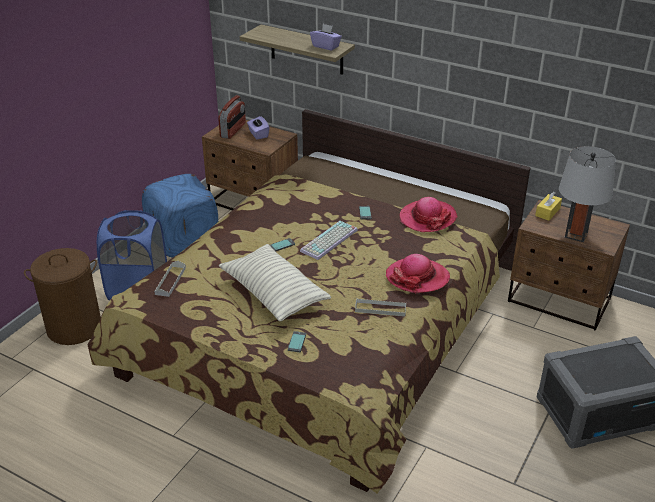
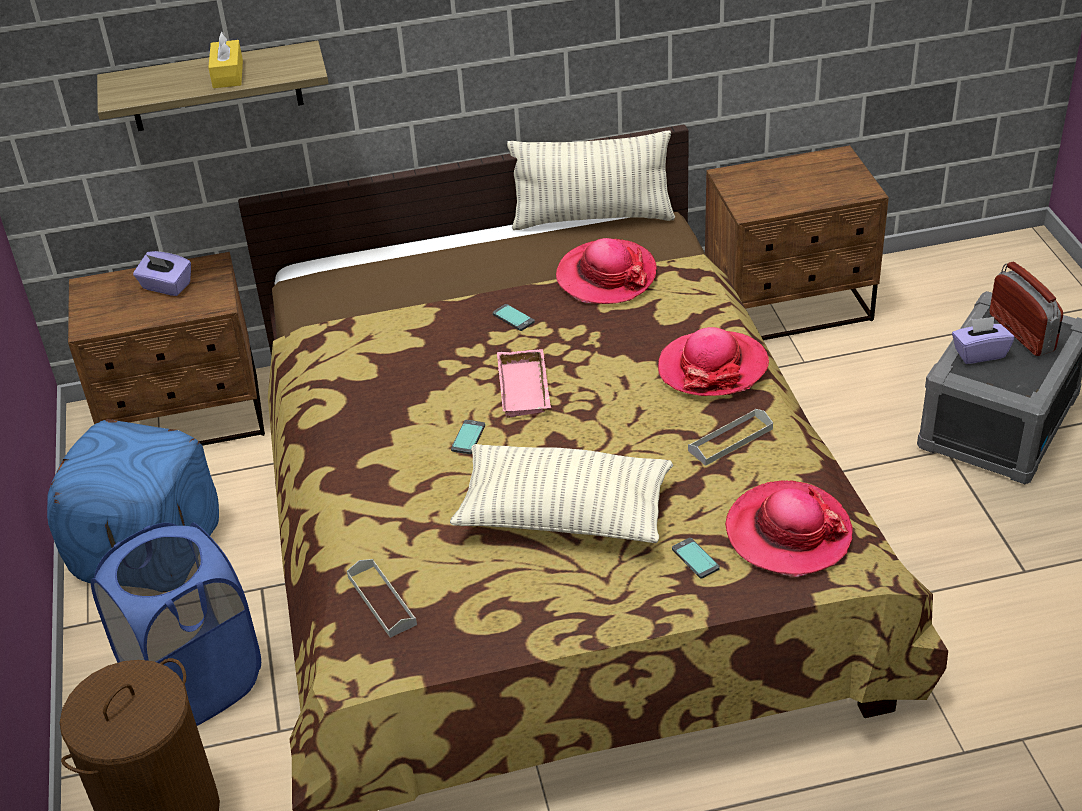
camera: 40 degrees left, 5 degrees up
radio [218,95,246,139] -> radio moved to [989,262,1063,356]
keyboard [300,221,358,260] -> pink tray [497,349,551,418]
purple tissue box [310,24,342,51] -> purple tissue box moved to [952,317,1014,364]
yellow tissue box [535,192,562,221] -> yellow tissue box moved to [208,32,243,88]
grey table lamp [559,146,616,242] -> none
none -> pillow [507,130,675,230]
none -> hat [725,480,853,577]

